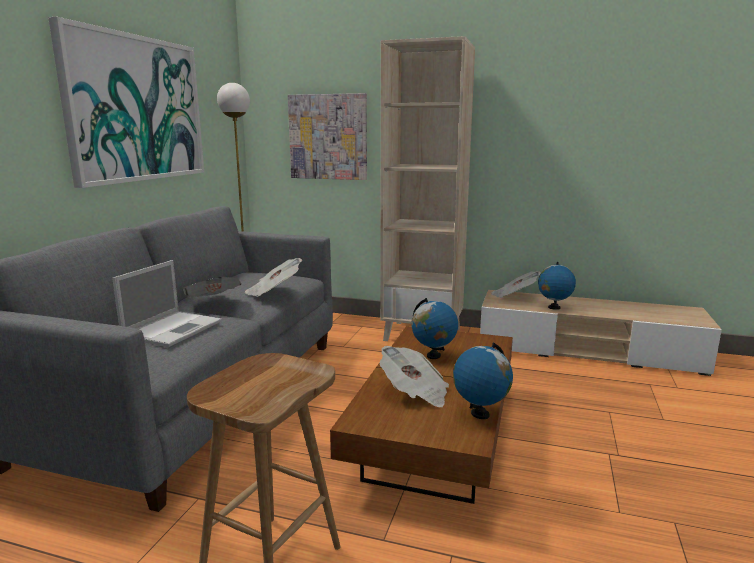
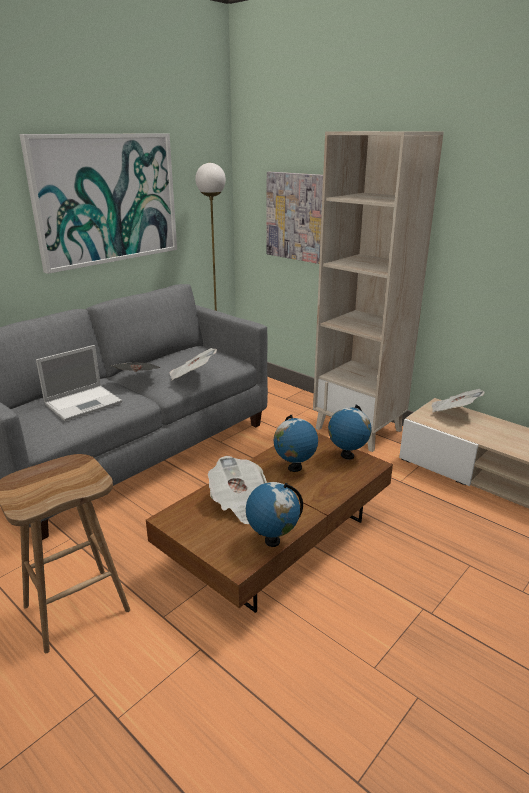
camera: 25 degrees right, 10 degrees up
globe [538,262,576,310] -> globe moved to [328,405,371,459]

